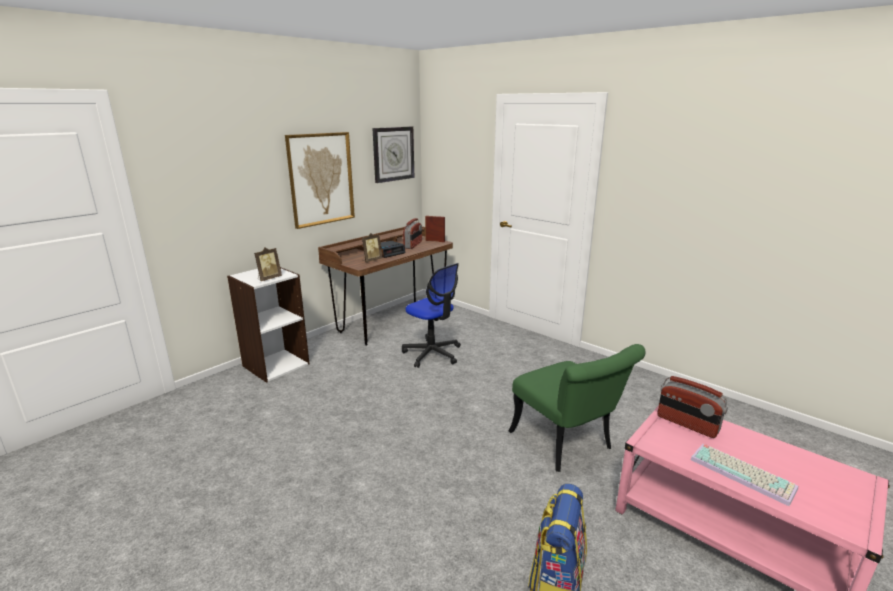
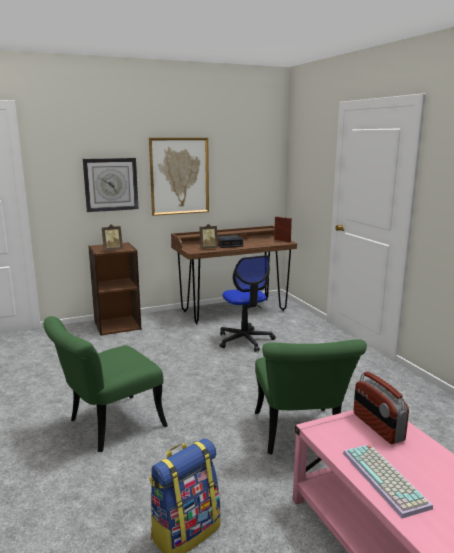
camera: 25 degrees right, 5 degrees down
white bookcase [227,267,310,383] -> brown bookcase [88,242,141,336]
wall clock [372,127,414,183] -> wall clock moved to [83,158,139,212]
radio [403,218,422,249] -> none
none -> green chair [43,316,168,452]

